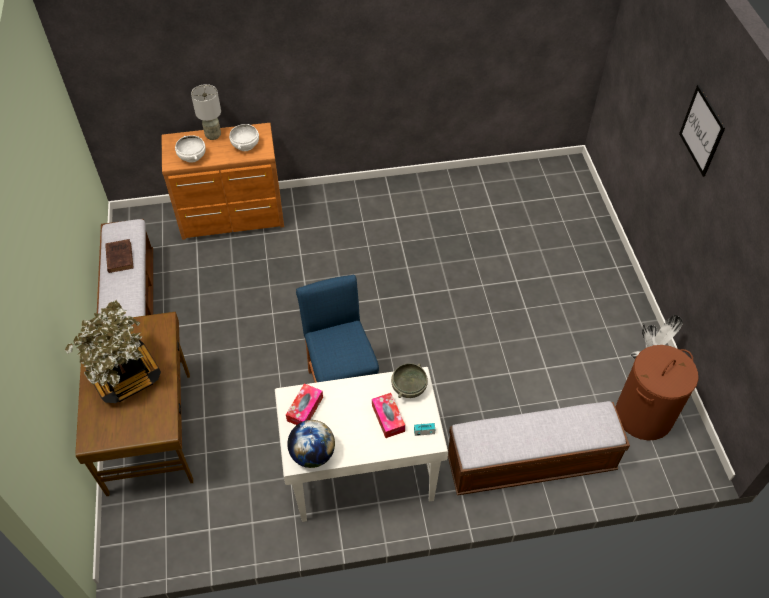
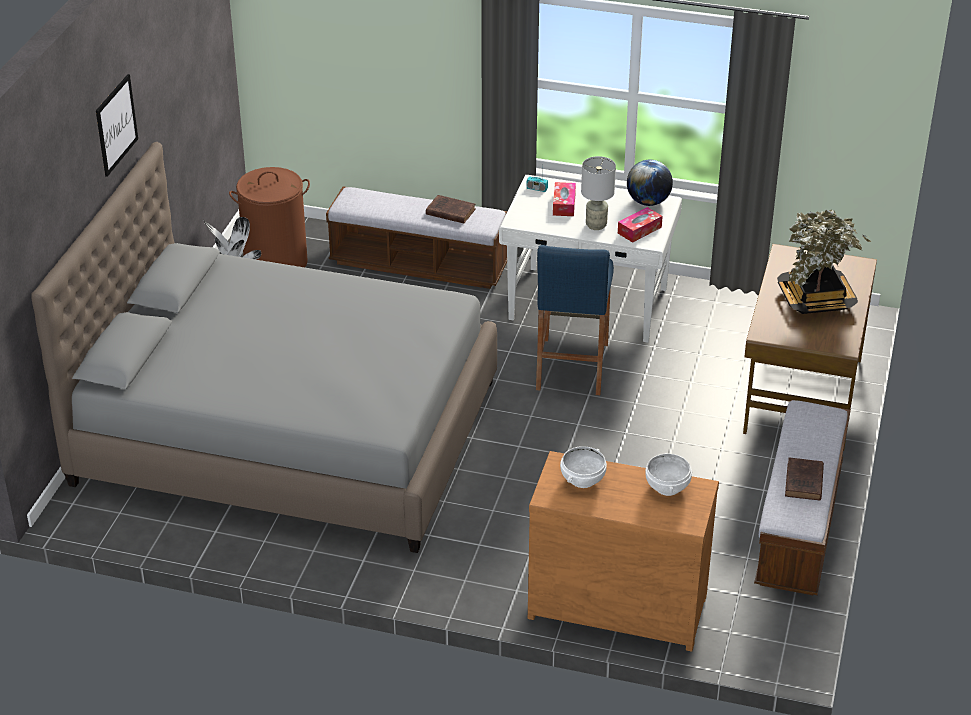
camera: 155 degrees left, 15 degrees down
grey table lamp [191,84,221,140] -> grey table lamp moved to [581,156,616,230]
grey bowl [391,363,428,398] -> none
none -> grey bed [31,142,497,553]
none -> brown book [426,195,475,223]

